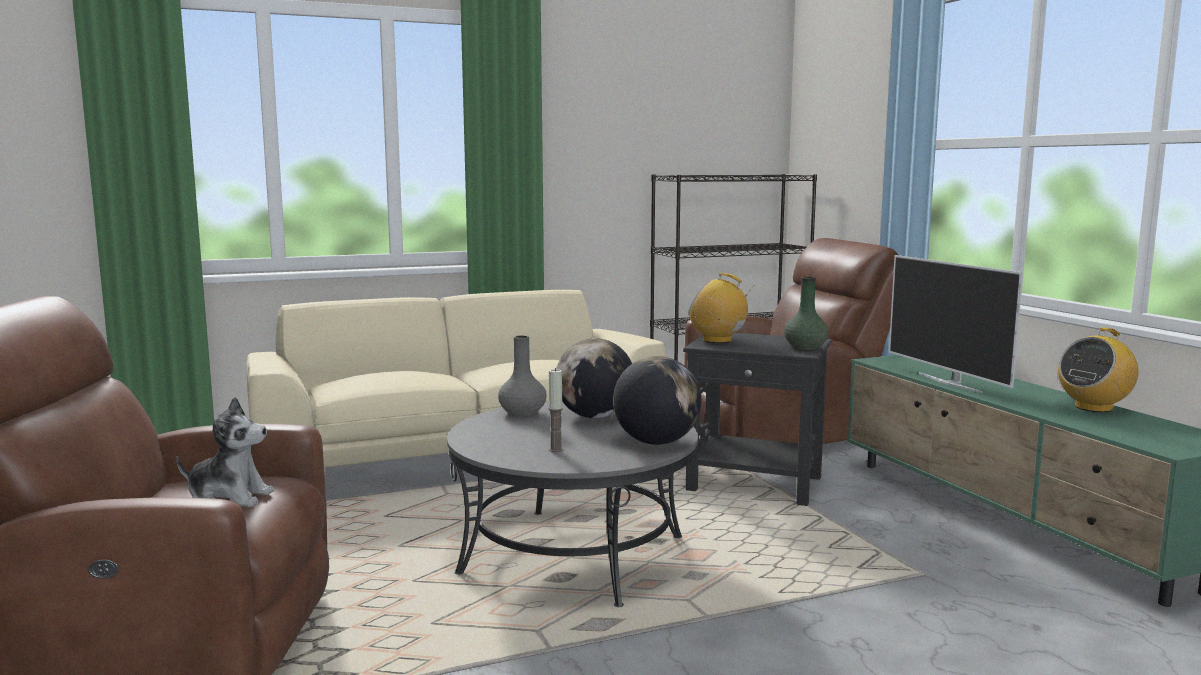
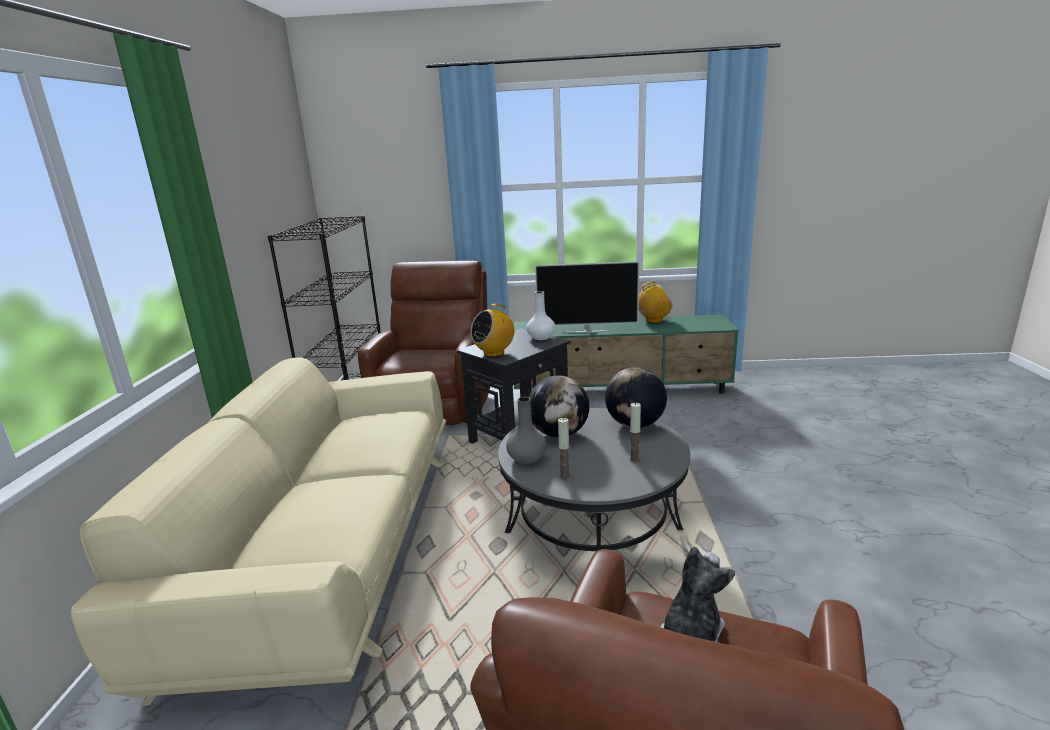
camera: 65 degrees left, 10 degrees up
green vase [784,277,829,350] -> white vase [526,291,556,340]
radio [1058,327,1138,412] -> radio turned 90 degrees counterclockwise [639,281,673,323]
none -> candle [558,418,570,480]

